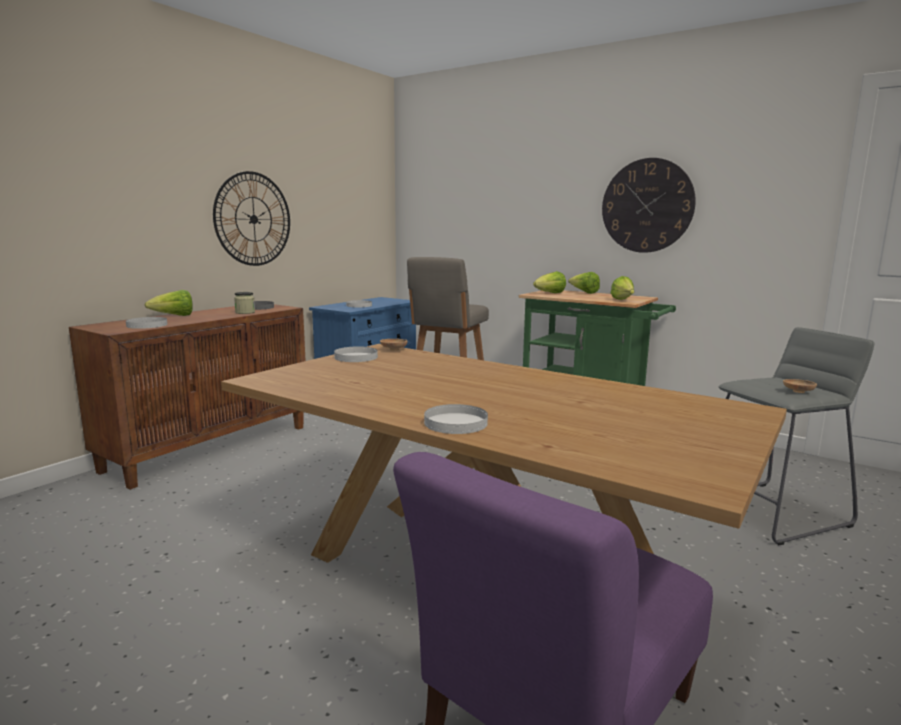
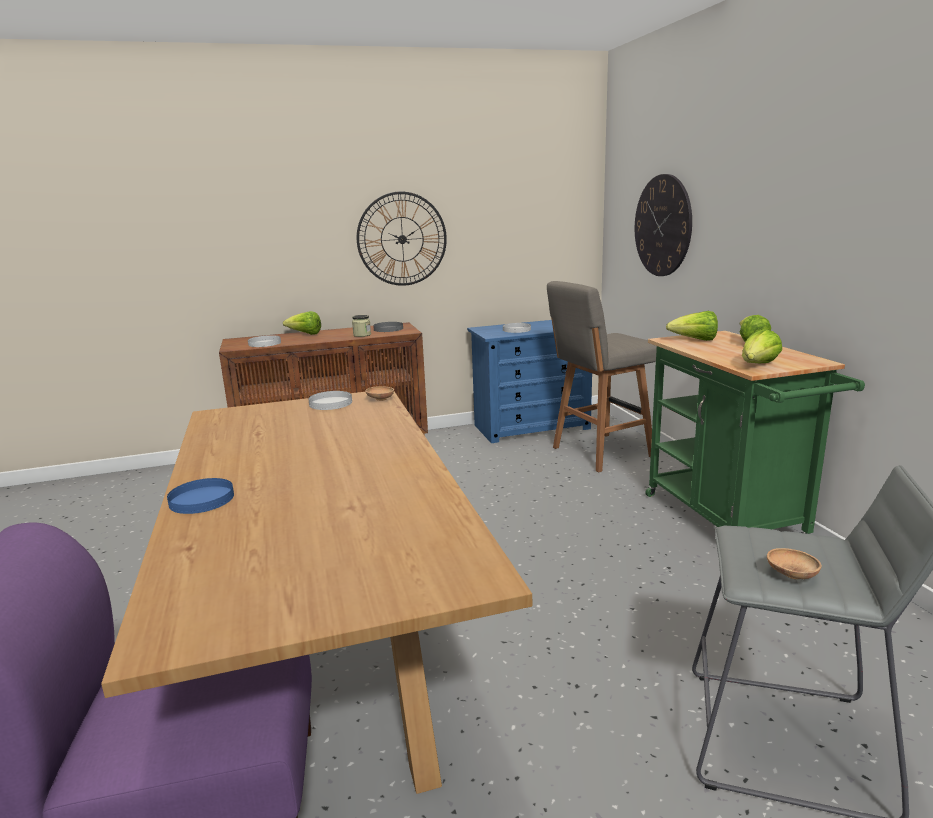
camera: 40 degrees right, 5 degrees up
white plate [424,404,488,434] -> blue plate [167,478,234,514]
wall clock [602,158,696,253] -> wall clock moved to [635,174,692,276]

